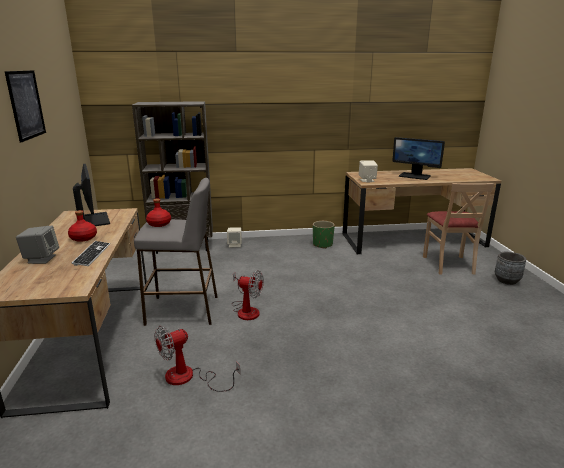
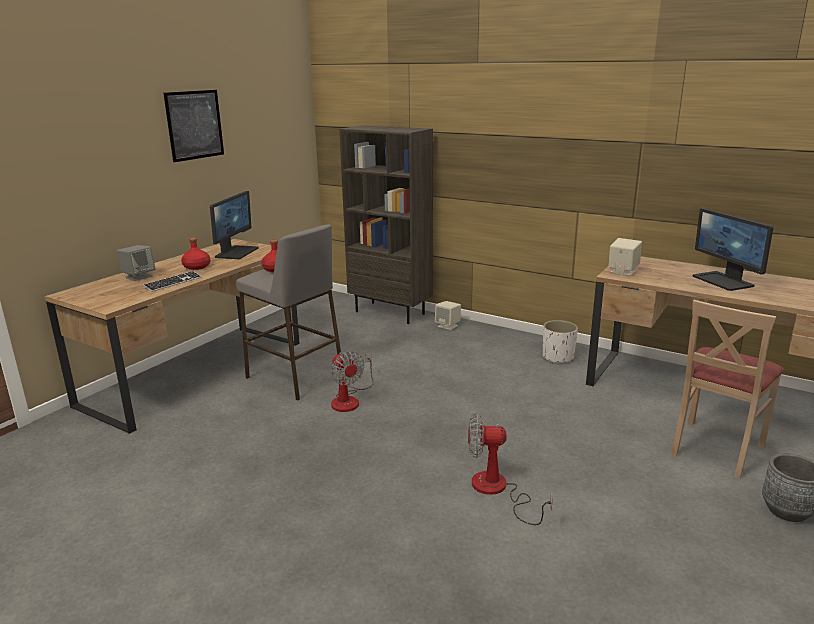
camera: 40 degrees right, 0 degrees up
fan [154,326,240,392] -> fan moved to [468,413,553,525]
green planter [313,221,335,249] -> white planter [543,320,578,364]

